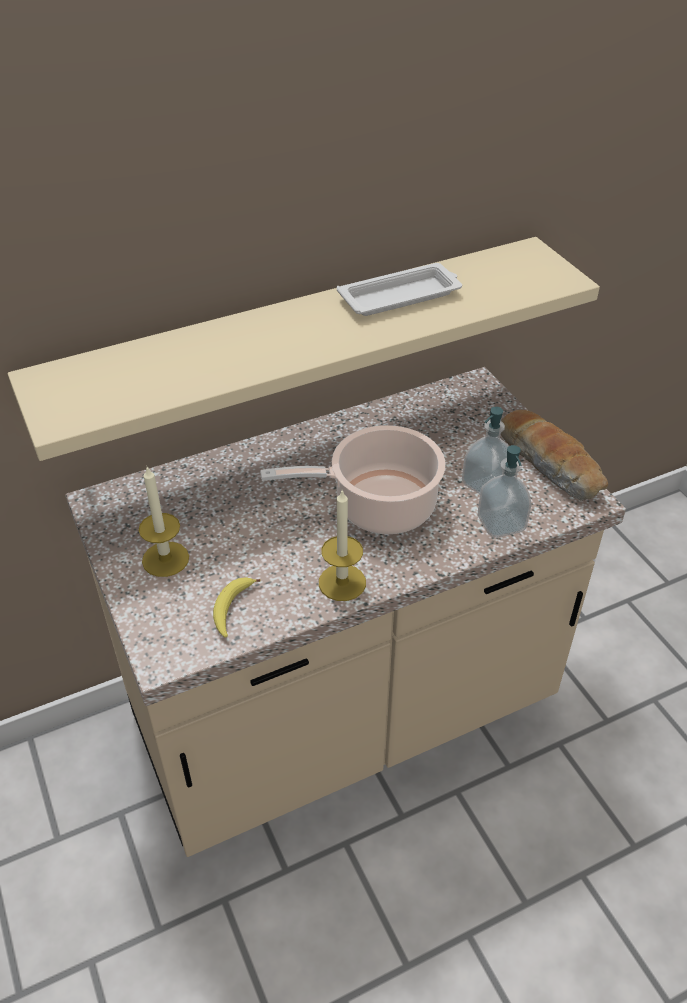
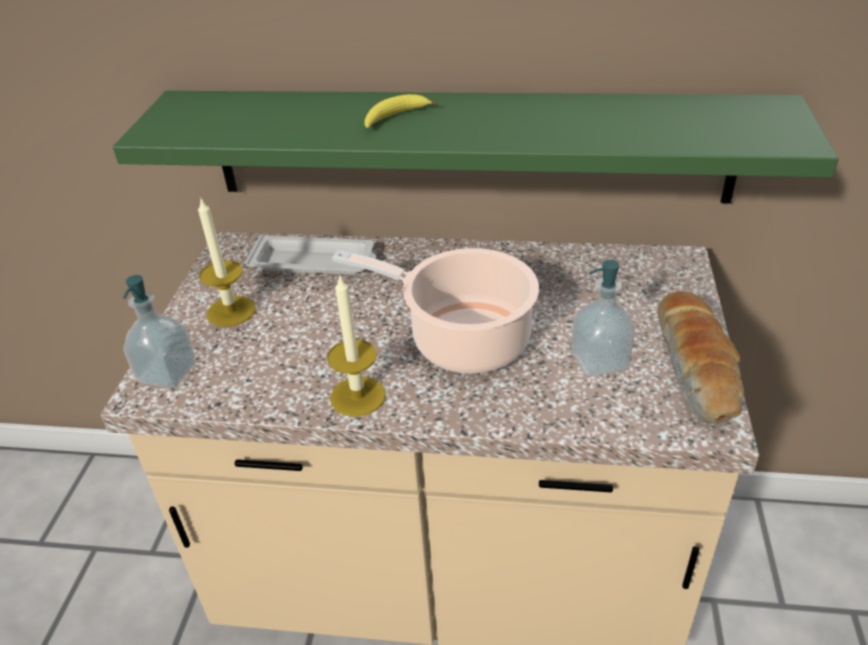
camera: 35 degrees right, 5 degrees down
beige shelf [8,237,600,461] -> green shelf [113,91,839,203]
banana [213,577,261,637] -> banana moved to [364,94,436,128]
white tray [337,263,462,316] -> white tray moved to [245,234,376,275]
soap dispenser [478,445,531,538] -> soap dispenser moved to [123,275,195,388]

